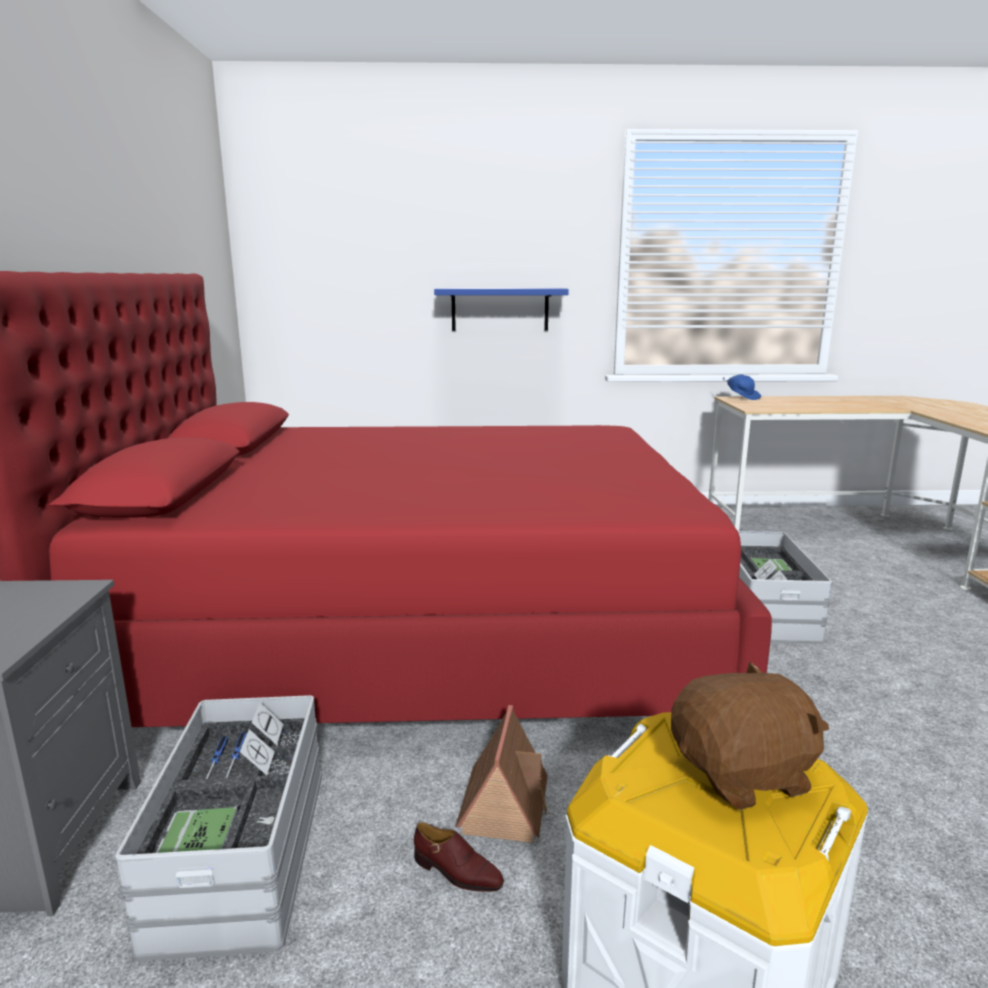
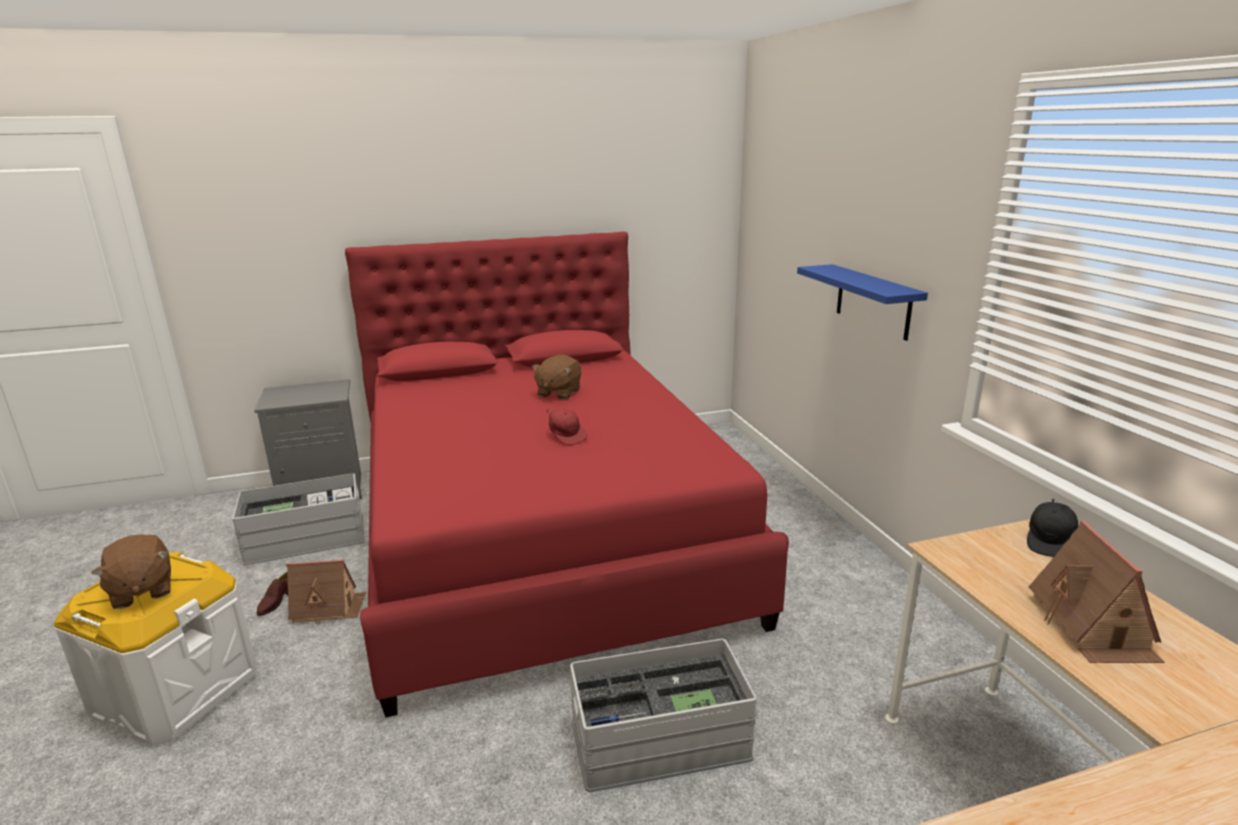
camera: 75 degrees right, 5 degrees up
blue cap [723,374,761,400] -> black cap [1027,498,1079,557]
none -> brown plush toy [532,355,582,400]
none -> red cap [546,408,587,445]
none -> toy house [1029,520,1165,663]

